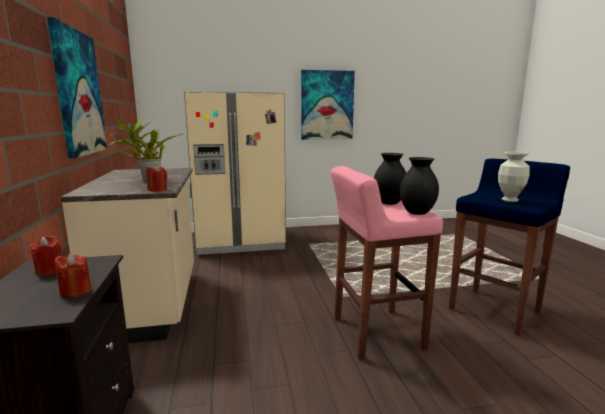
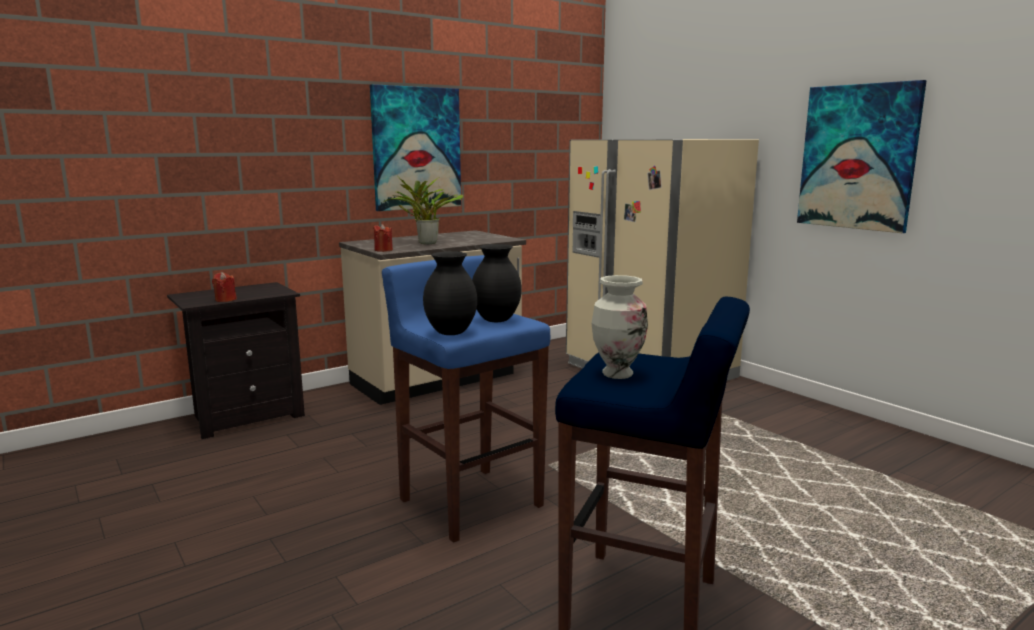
camera: 65 degrees right, 0 degrees up
red candle [29,236,61,276] -> none
pink stool [331,166,443,360] -> blue stool [382,255,550,543]

